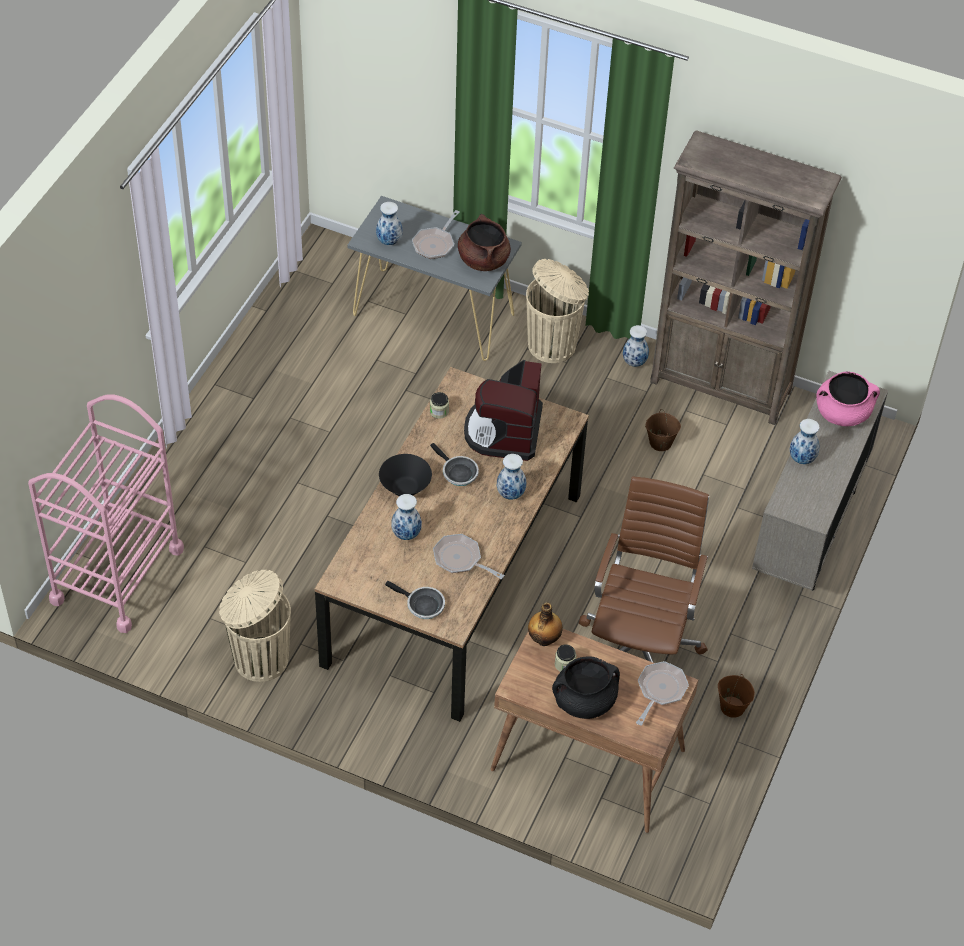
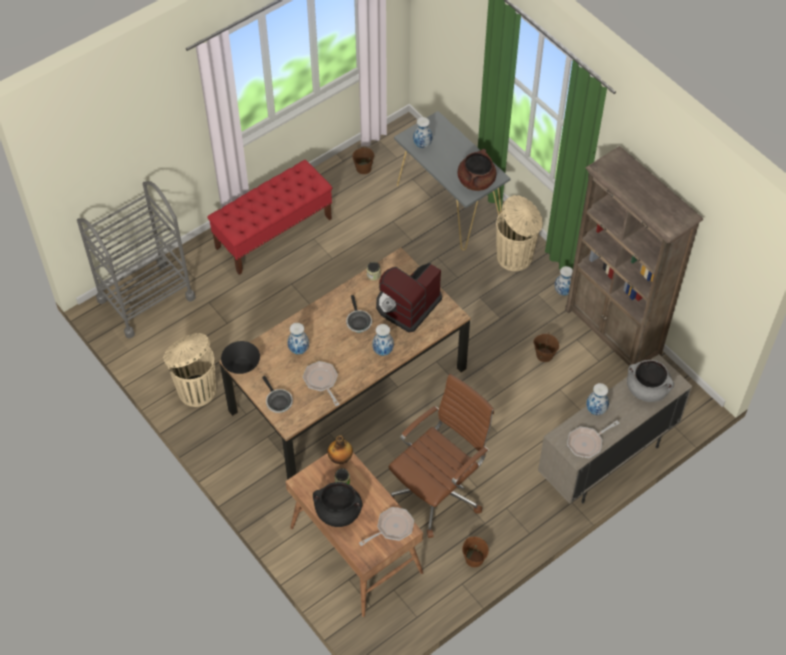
camera: 30 degrees right, 5 degrees up
pink cart [28,395,184,633] -> grey cart [77,181,196,338]
black bowl [379,454,432,496] -> black bowl moved to [221,341,260,374]
frying pan [412,210,460,259] -> frying pan moved to [567,420,620,458]
pink cooking pot [816,371,880,426] -> grey cooking pot [627,360,674,402]
none -> red bench [207,160,332,275]
none -> brown bucket [352,147,374,174]

